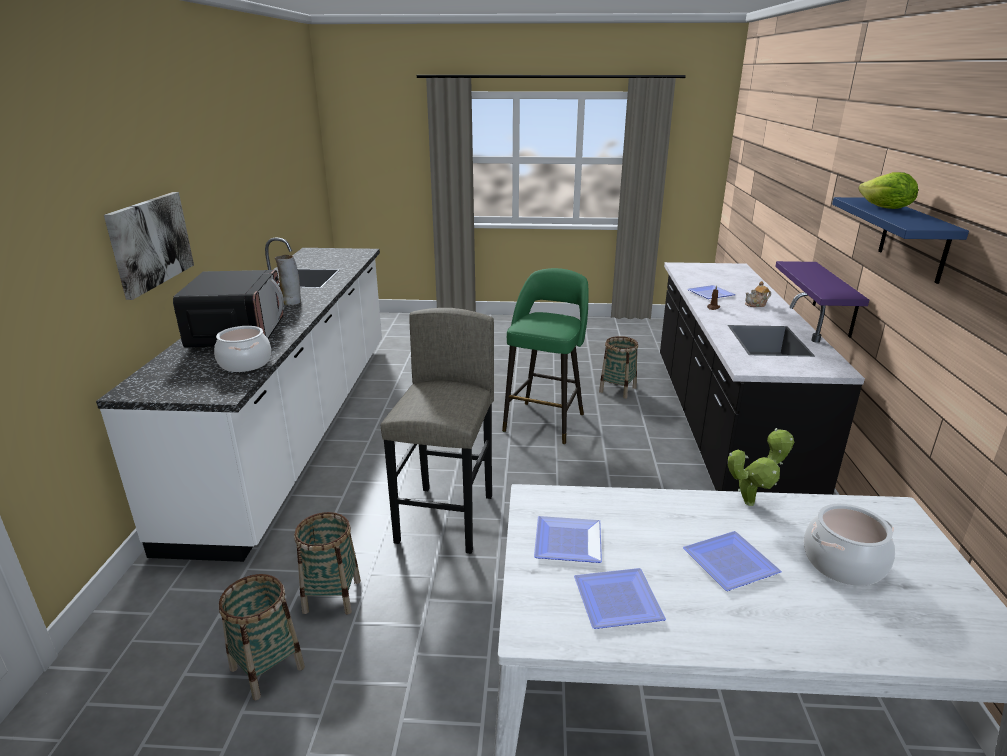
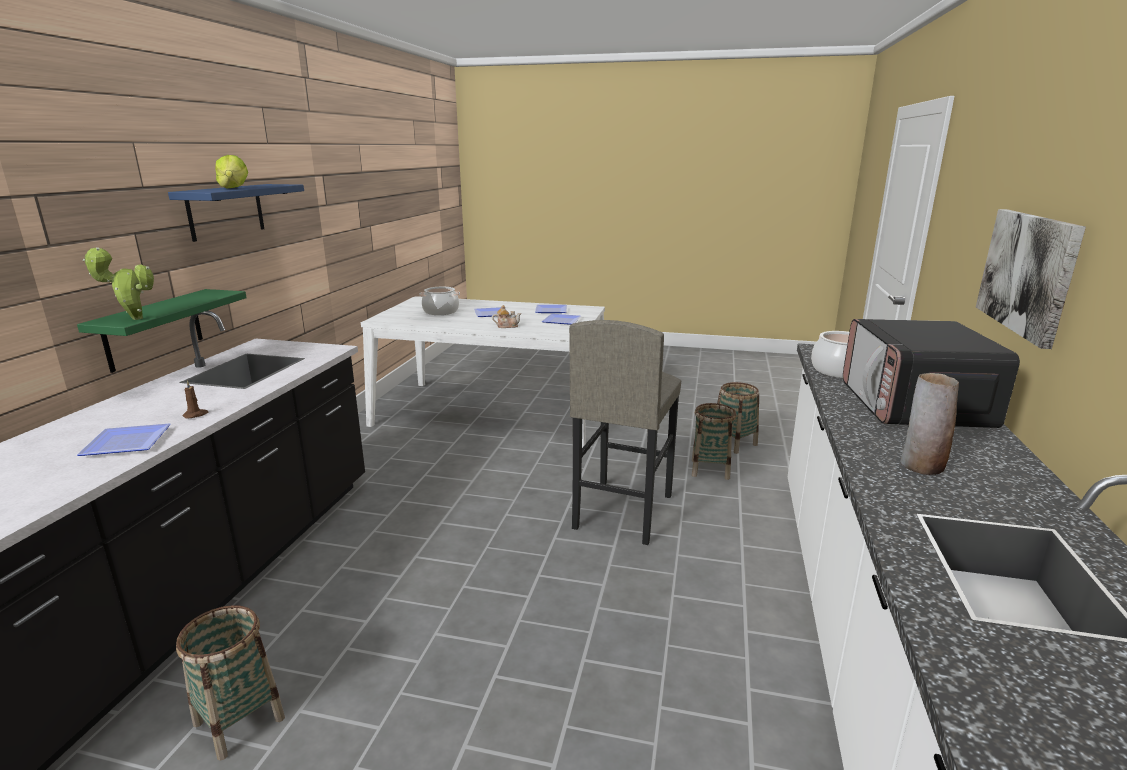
camera: 170 degrees left, 5 degrees down
green stool [502,268,588,444] -> none
potted plant [728,428,794,506] -> potted plant moved to [83,247,154,320]
teapot [745,281,771,307] -> teapot moved to [492,305,521,328]
purple shelf [775,261,869,338] -> green shelf [77,289,246,373]

